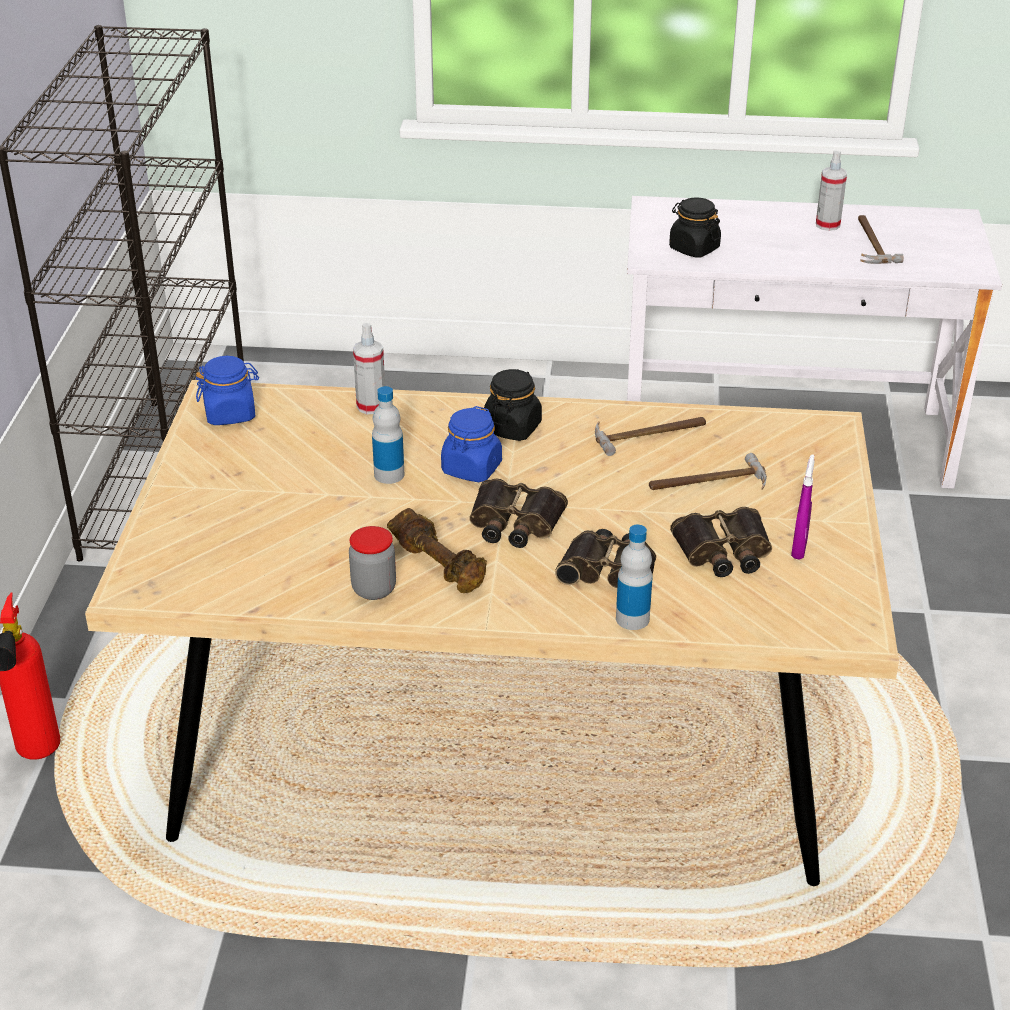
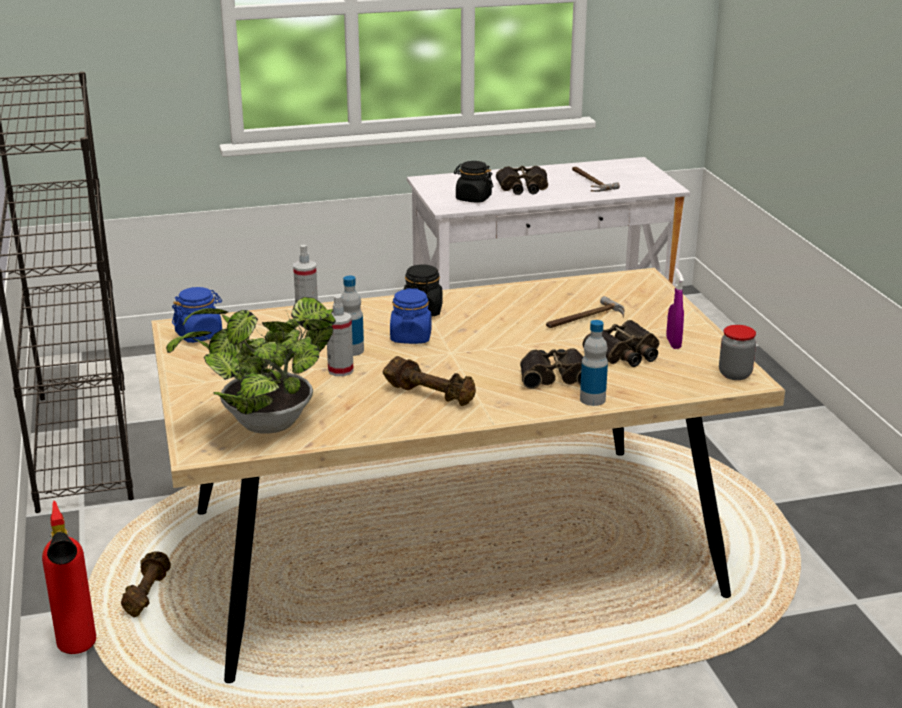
camera: 20 degrees left, 10 degrees down
jar [349,526,396,600] -> jar moved to [719,325,756,380]
binoculars [469,478,568,548] -> binoculars moved to [496,166,548,195]
hammer [595,417,706,456] -> none
spray bottle [816,151,847,231] -> spray bottle moved to [327,295,354,376]
none -> brown dumbbell [121,551,171,617]
none -> potted plant [166,297,336,434]

